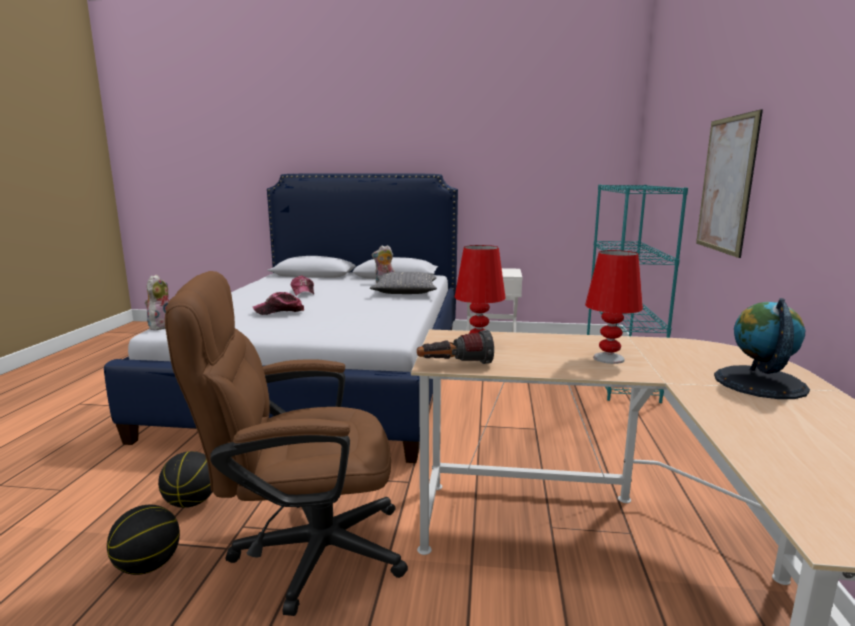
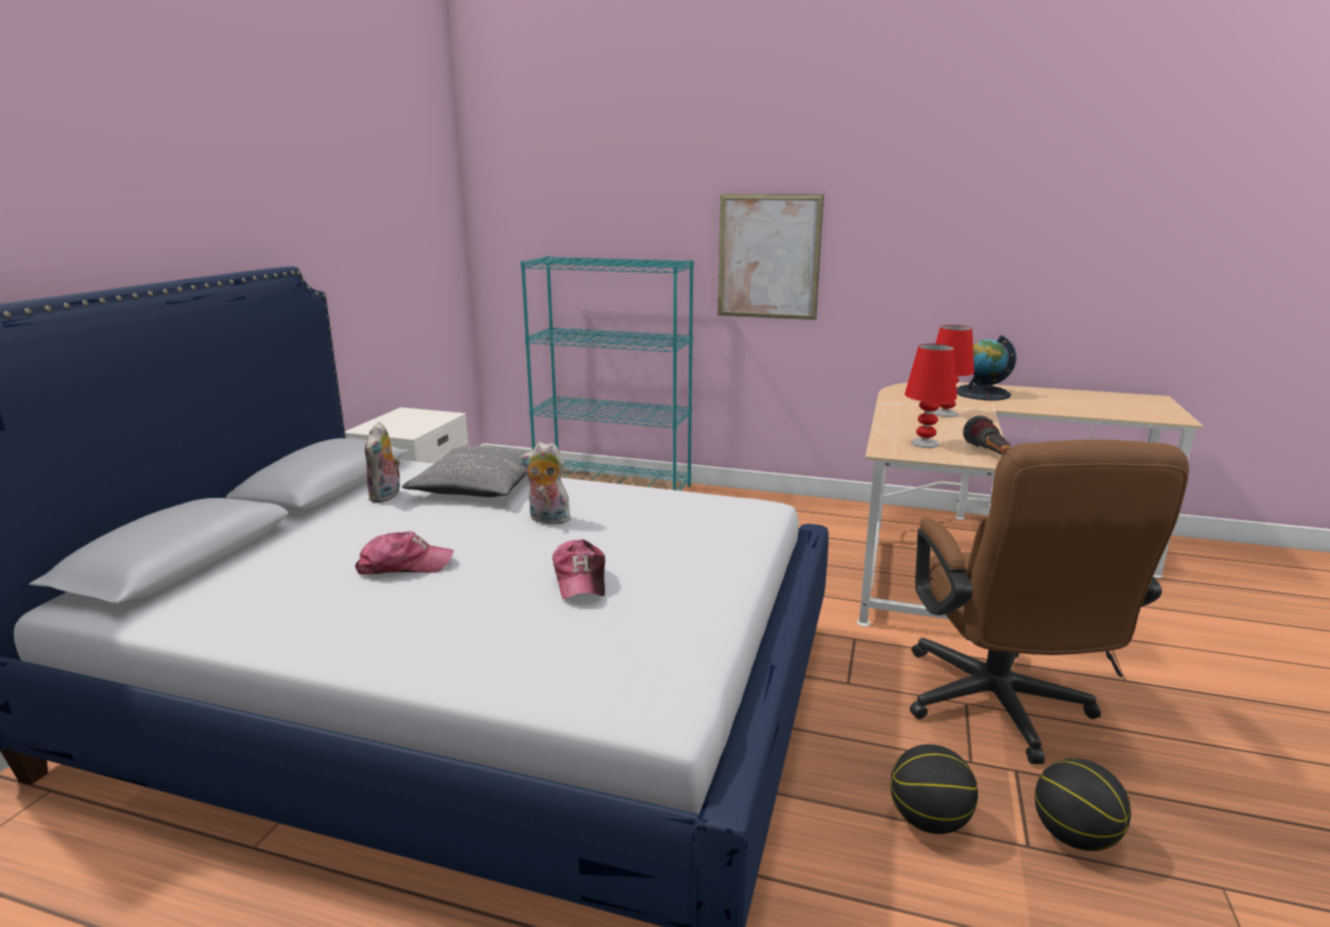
camera: 80 degrees left, 5 degrees up
plush toy [145,274,169,330] -> plush toy moved to [521,442,573,524]

